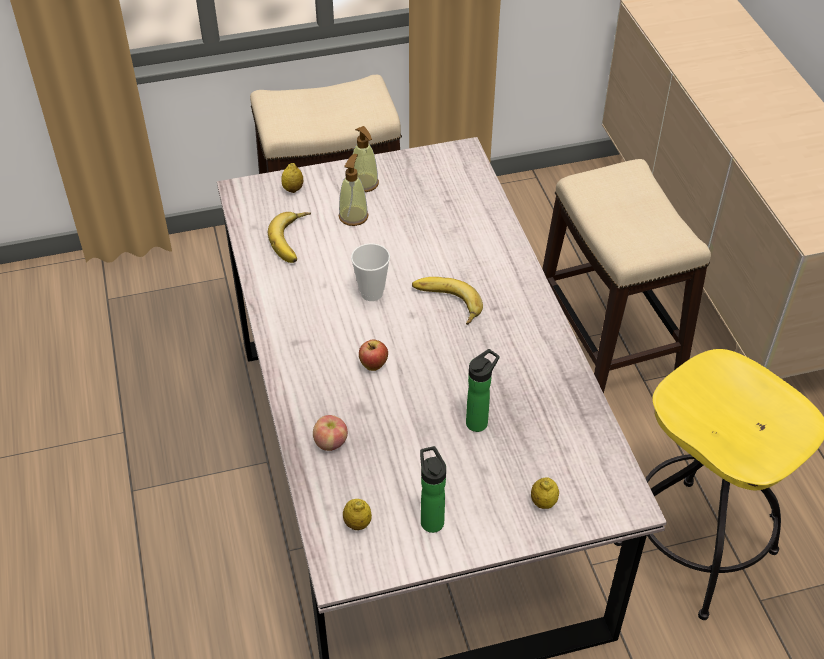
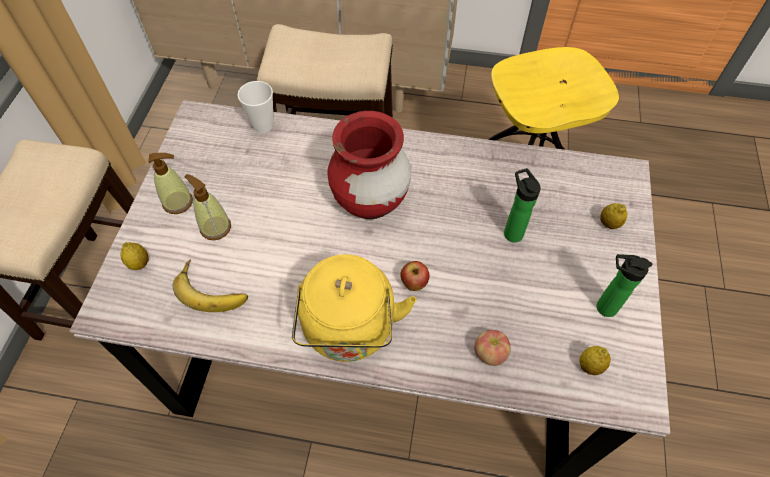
camera: 65 degrees left, 10 degrees up
cup [351,243,390,301] -> cup moved to [237,81,273,133]
banana [412,277,483,325] -> red vase [327,111,411,219]
none -> yellow kettle [292,254,416,362]

